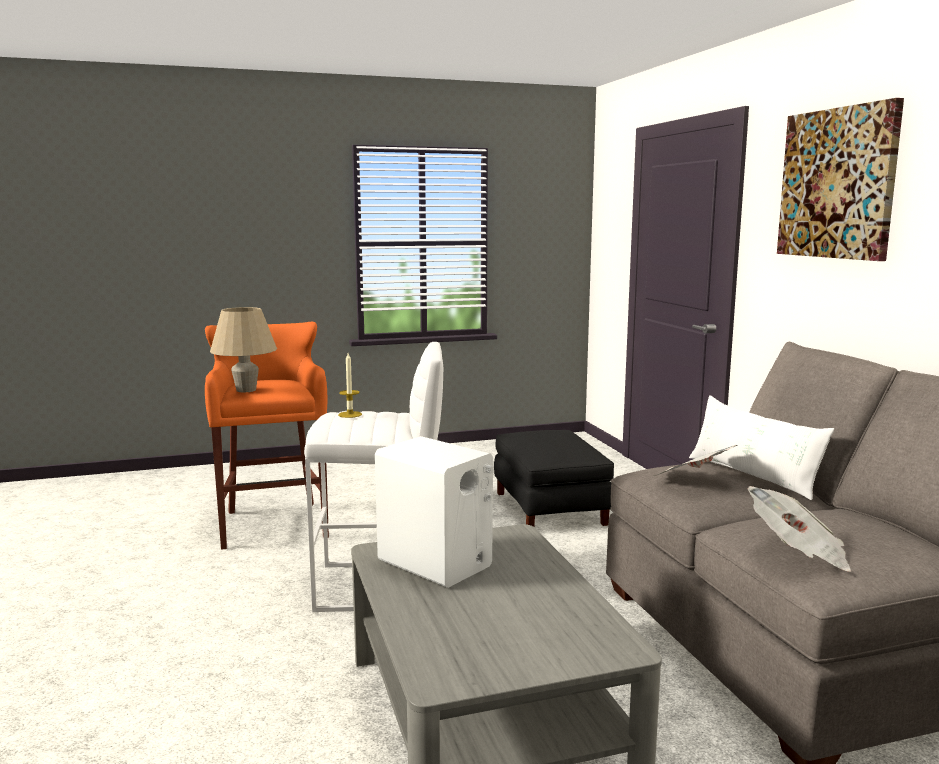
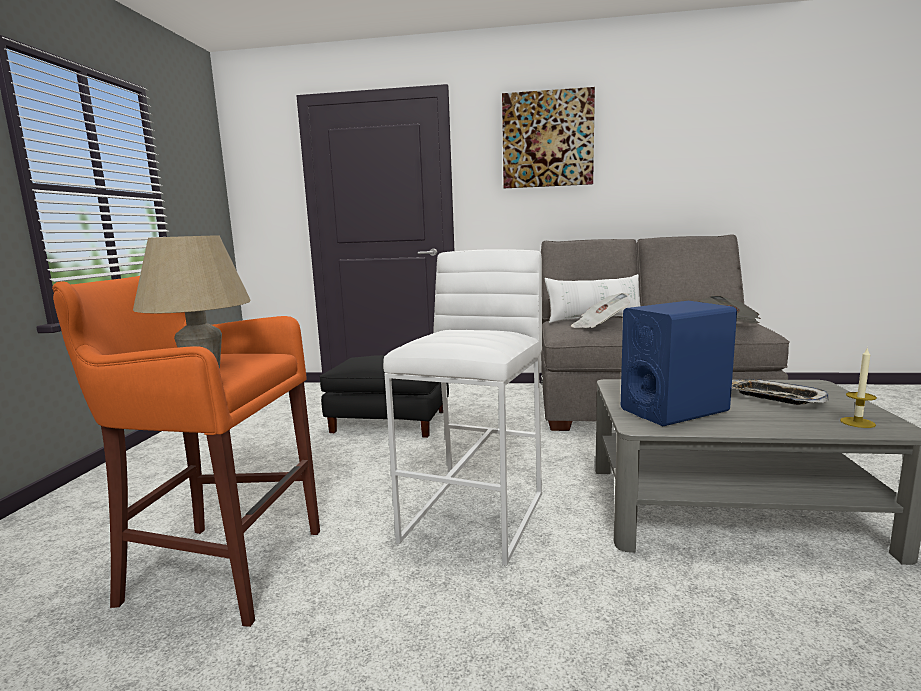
camera: 65 degrees left, 0 degrees up
candle [338,353,362,418] -> candle moved to [840,347,877,428]
white speaker [375,436,493,588] -> blue speaker [621,301,737,426]
none -> tray [732,379,829,405]

